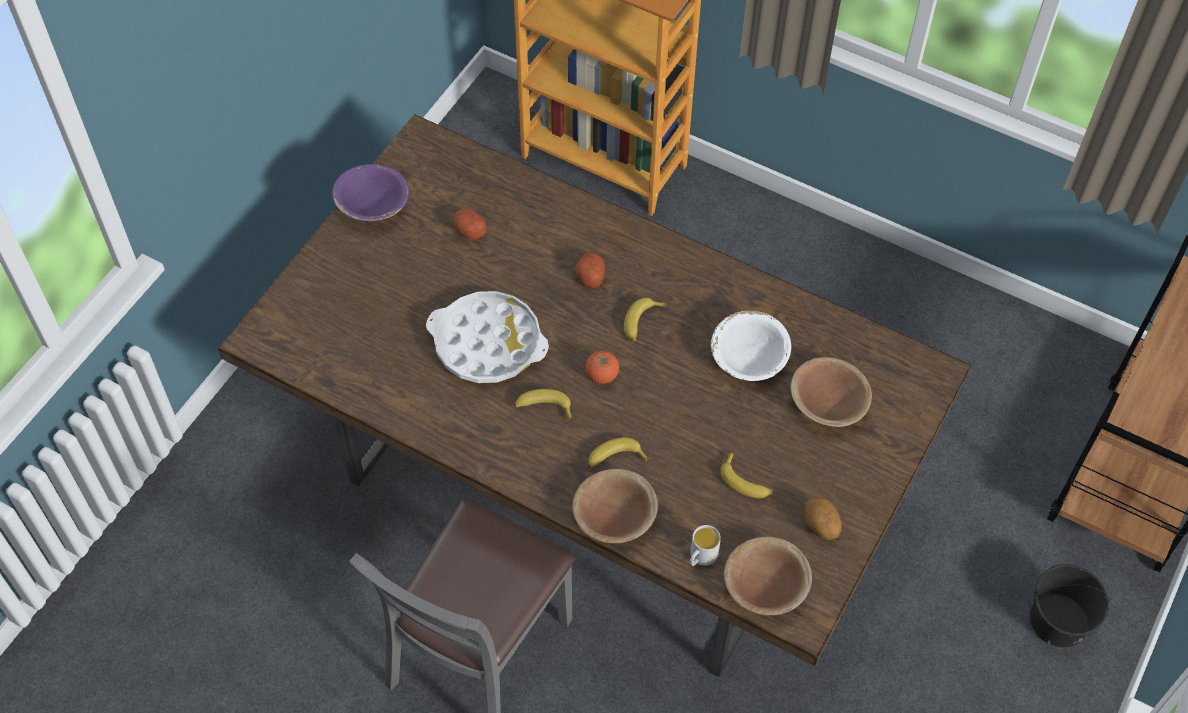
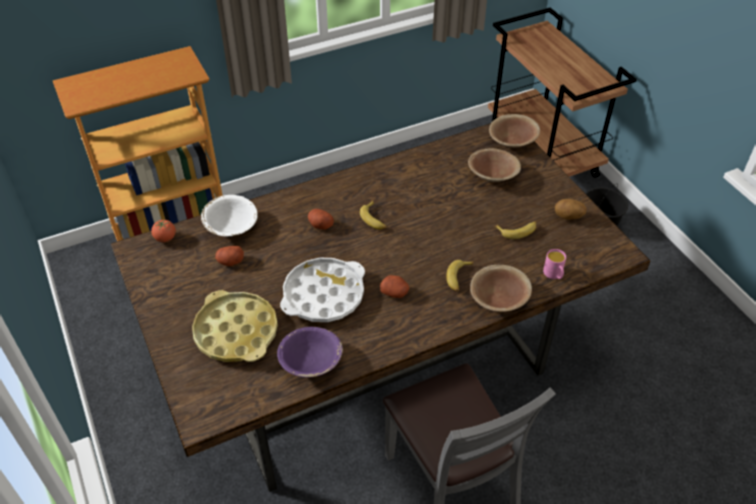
camera: 55 degrees left, 10 degrees down
purple bowl [332,164,408,221] -> purple bowl moved to [277,327,343,377]
banana [514,389,573,420] -> potato [380,275,409,298]
tomato [585,351,619,384] -> tomato moved to [151,220,176,242]
white mug [690,525,721,566] -> pink mug [543,249,566,279]
white bowl [710,311,791,381] -> white bowl moved to [201,195,258,237]
brown bowl [724,536,812,615] -> brown bowl moved to [489,114,540,148]
none -> yellow tray [192,290,278,362]

